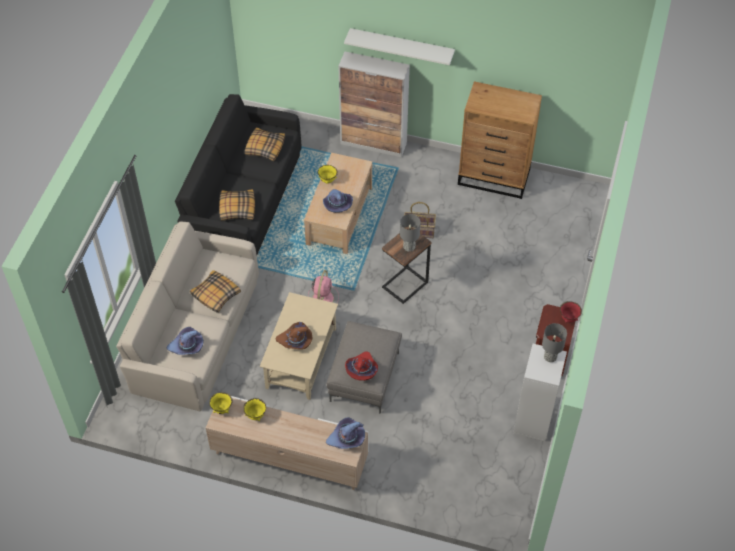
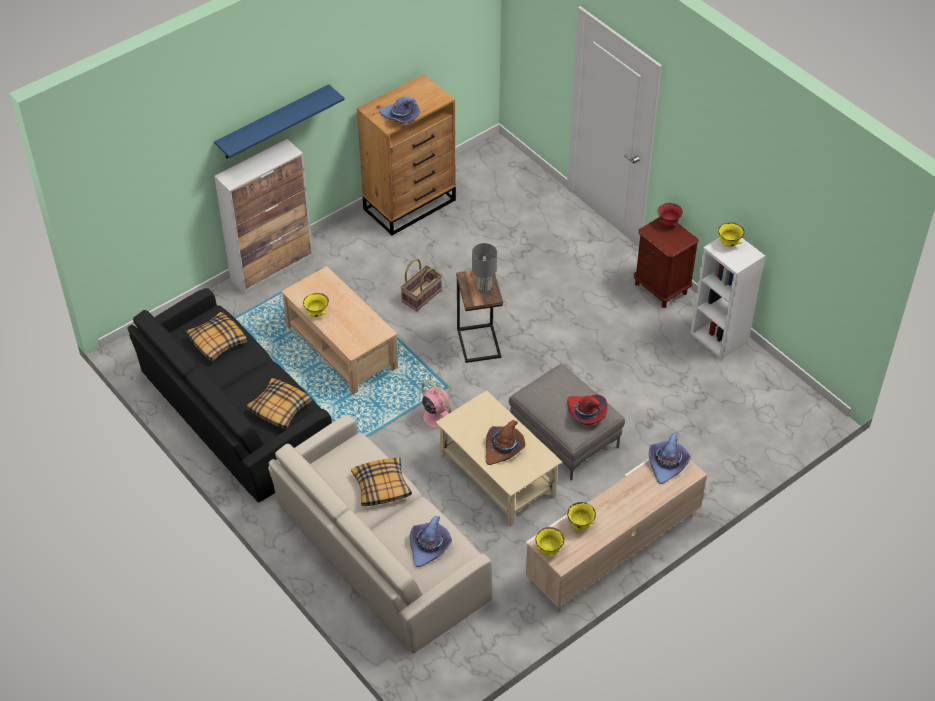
camera: 55 degrees left, 5 degrees down
purple hat [323,189,353,213] -> purple hat moved to [379,96,420,124]
white shelf [344,28,455,65] -> blue shelf [214,84,345,159]
grey table lamp [542,323,567,362] -> yellow bowl [718,222,744,247]

